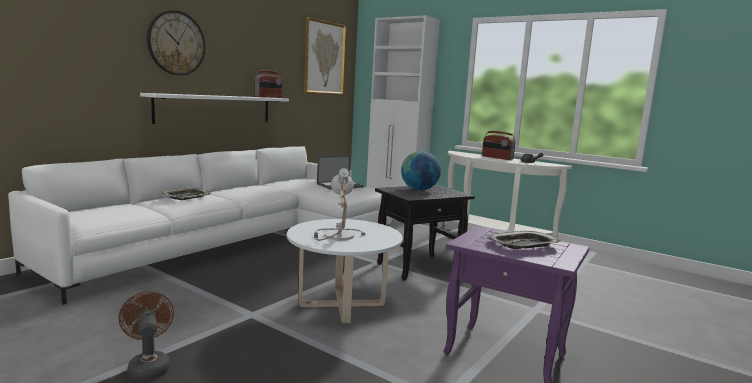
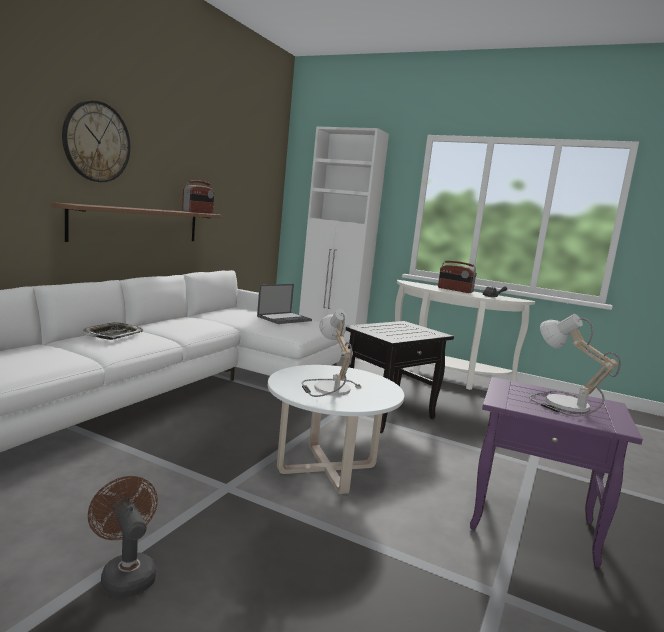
camera: 10 degrees left, 0 degrees up
white shelf [140,93,289,124] -> brown shelf [52,202,222,242]
picture [304,17,346,95] -> none
globe [401,151,441,190] -> none
tray [487,231,560,249] -> table lamp [529,314,621,417]

